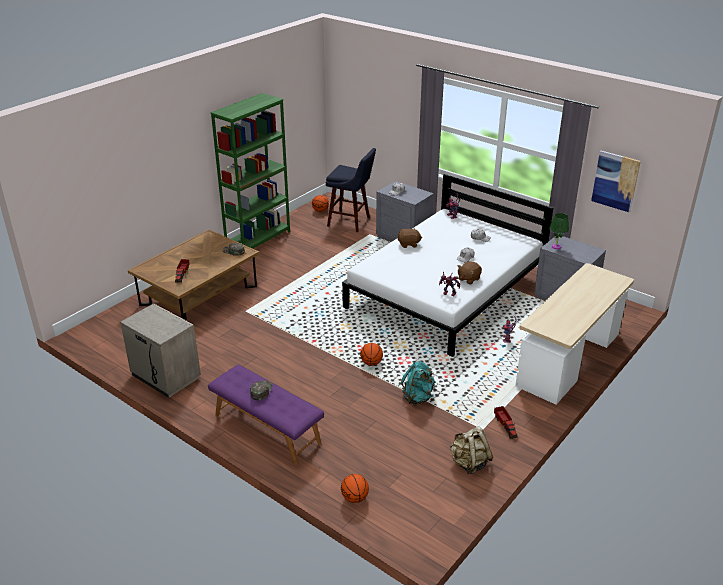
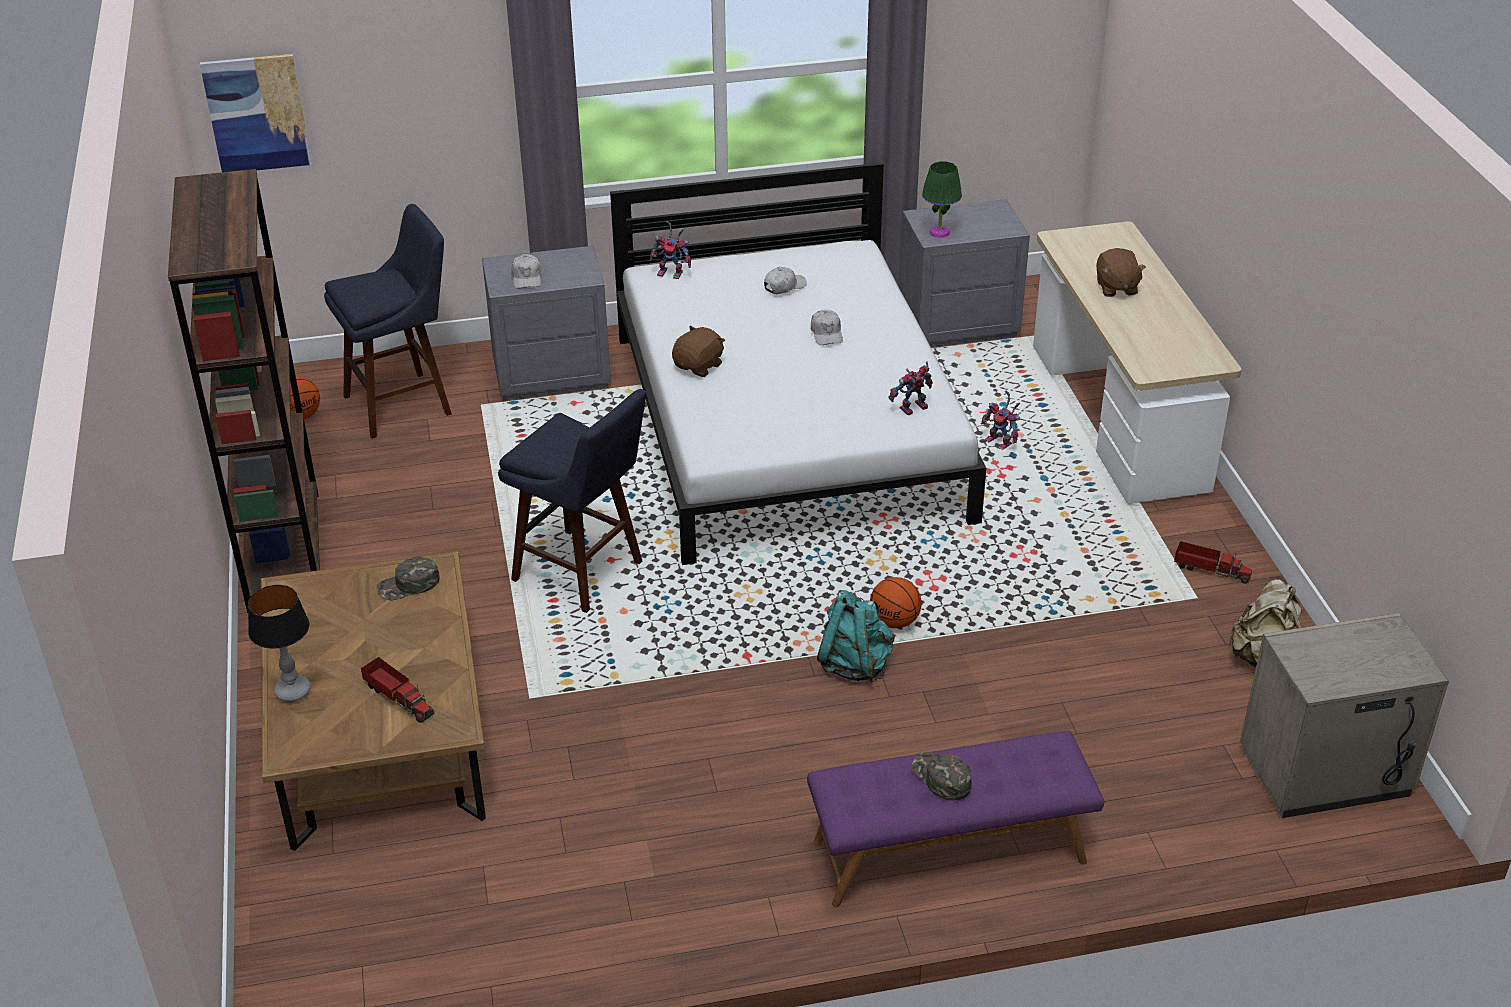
camera: 50 degrees left, 5 degrees up
beige nightstand [120,303,201,398] -> beige nightstand moved to [1240,613,1449,818]
green bookcase [211,93,290,249] -> brown bookcase [168,169,320,613]
basketball [341,474,369,503] -> none
turquoise backpack [401,361,435,406] -> turquoise backpack moved to [817,590,894,683]
brown plush toy [458,261,482,284] -> brown plush toy moved to [1096,248,1146,297]
picture [591,151,641,212] -> picture moved to [200,54,312,172]
none -> table lamp [248,585,311,702]
none -> blue stool [498,389,646,613]

